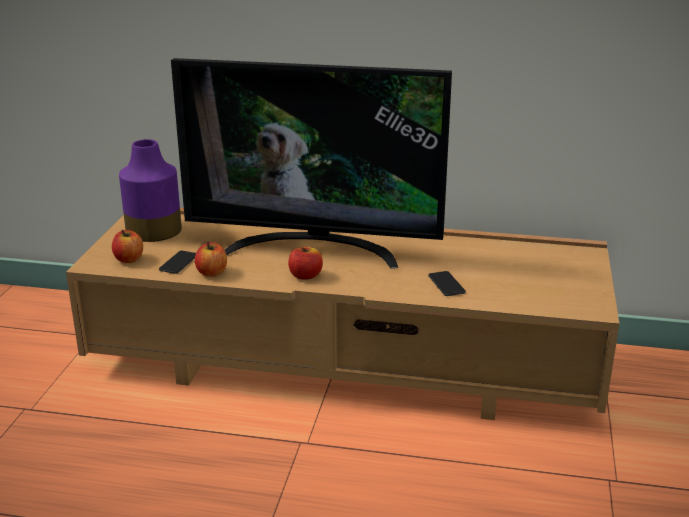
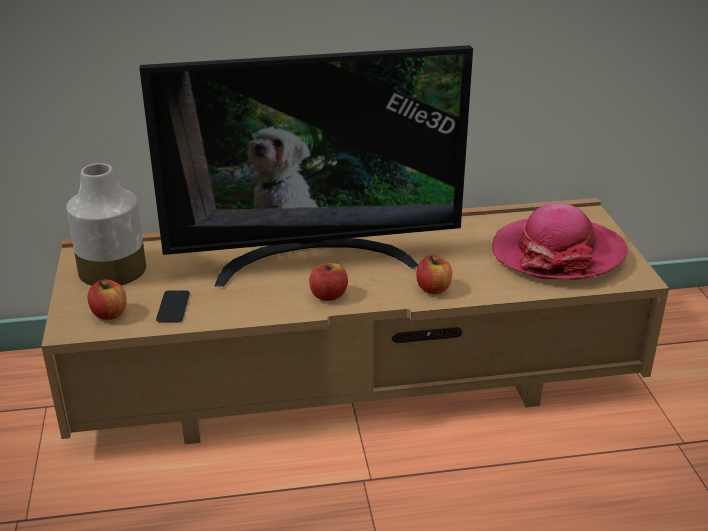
camera: 20 degrees left, 5 degrees up
purple vase [119,139,182,242] -> beige vase [66,163,146,286]
apple [195,242,227,277] -> apple moved to [416,255,452,294]
phone [428,271,466,296] -> none
none -> hat [492,203,628,279]

